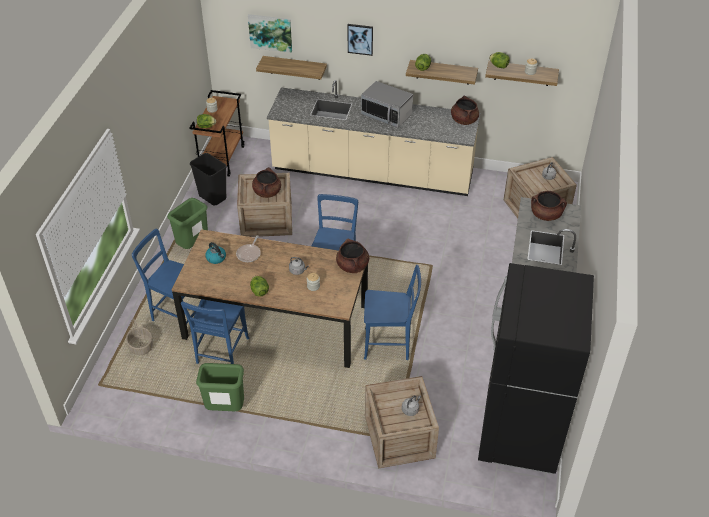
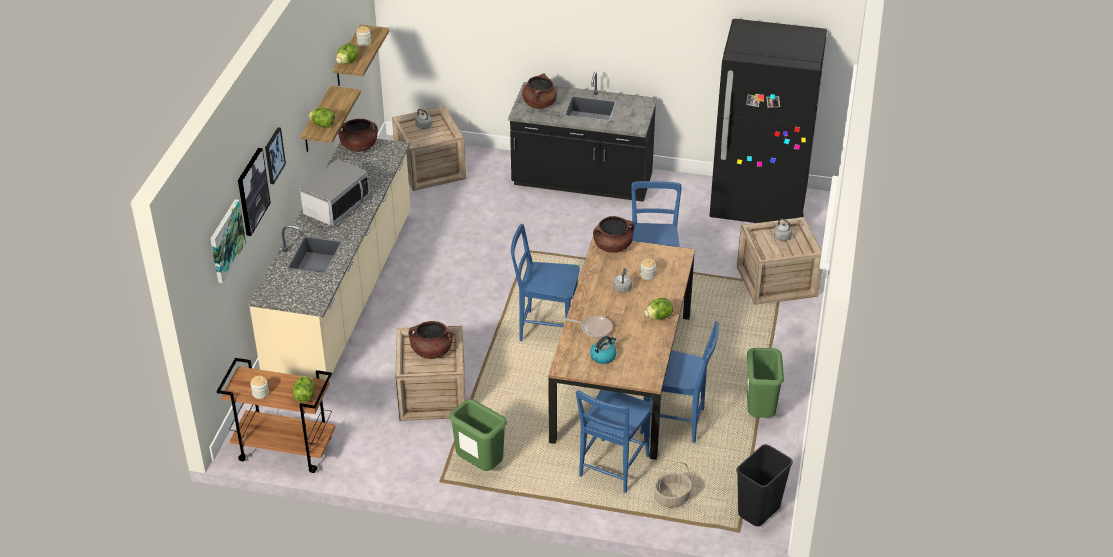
camera: 90 degrees left, 5 degrees down
black trash can [190,153,227,206] -> black trash can moved to [736,444,793,526]
shelf [256,56,327,80] -> none
none -> picture [238,148,271,236]

